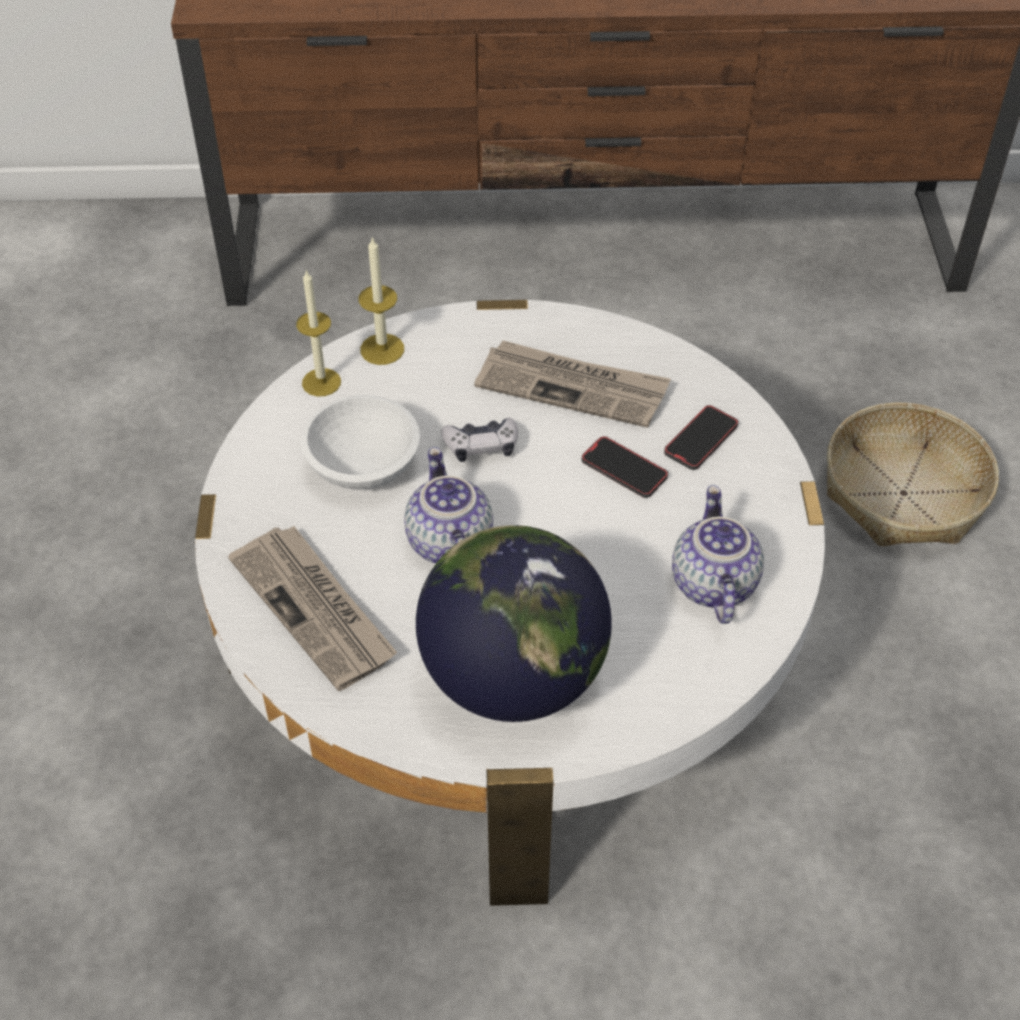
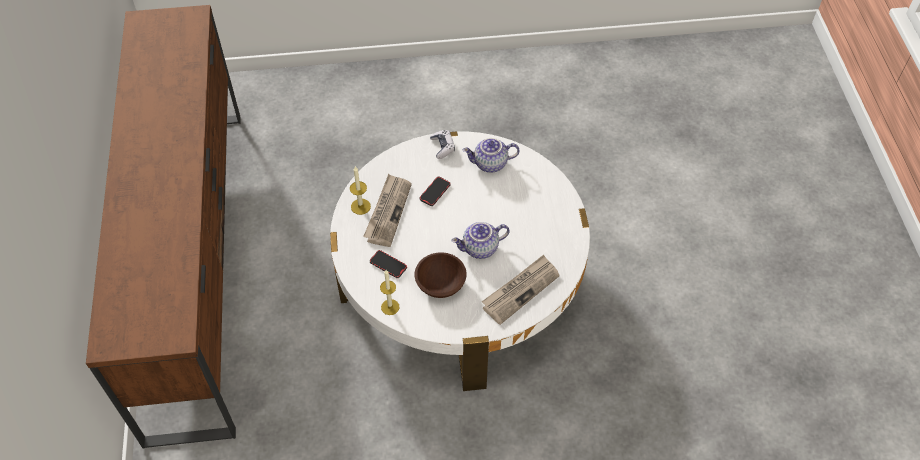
camera: 95 degrees left, 5 degrees up
white bowl [301,395,420,490] -> brown bowl [415,252,467,298]
candle [359,236,404,365] -> candle moved to [350,167,371,215]
globe [416,525,612,722] -> none
game controller [441,417,518,462] -> game controller moved to [430,130,455,159]
phone [664,405,738,470] -> phone moved to [370,250,407,278]
basket [827,402,999,546] -> none

